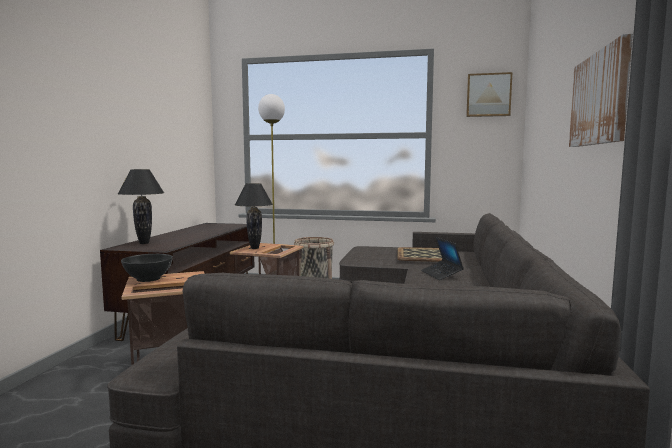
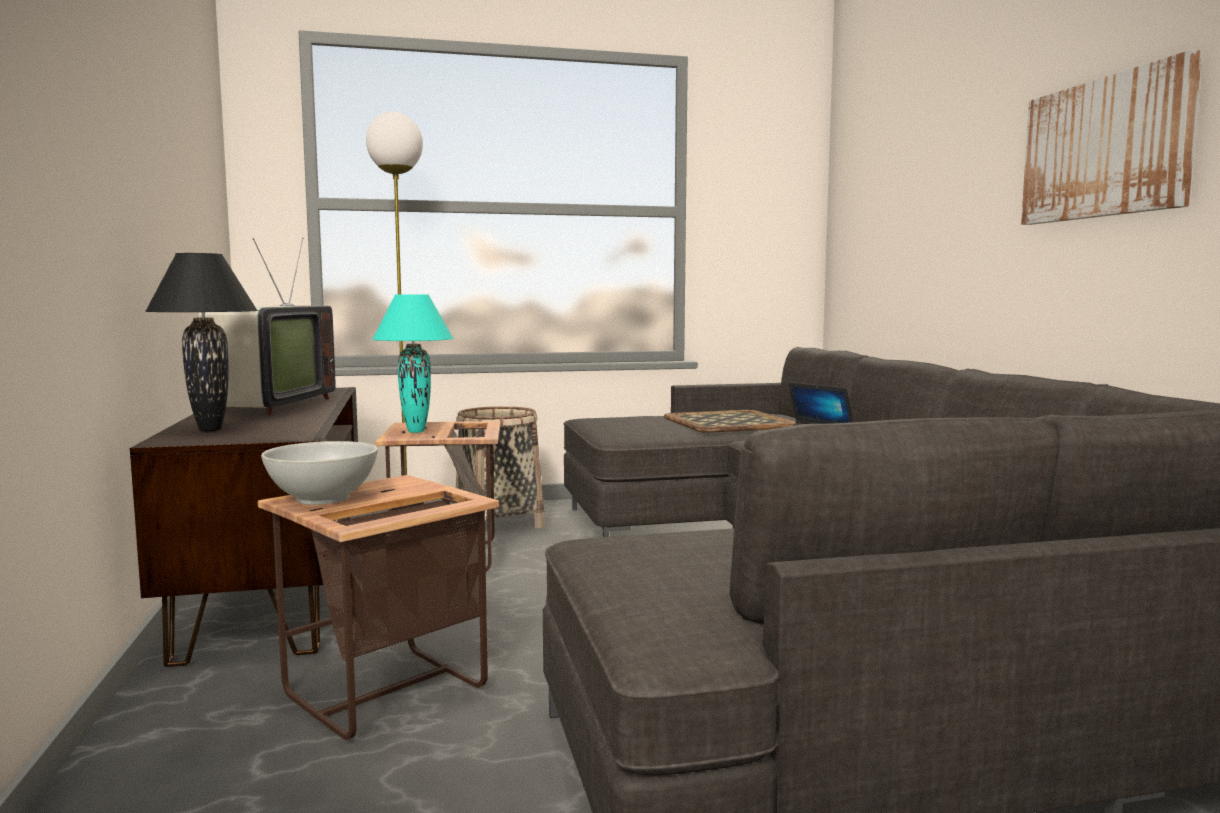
camera: 25 degrees left, 0 degrees up
black bowl [121,254,173,282] -> white bowl [261,441,378,505]
black table lamp [235,183,273,249] -> turquoise table lamp [372,294,453,433]
picture [466,72,512,117] -> none
none -> television [190,237,335,416]

